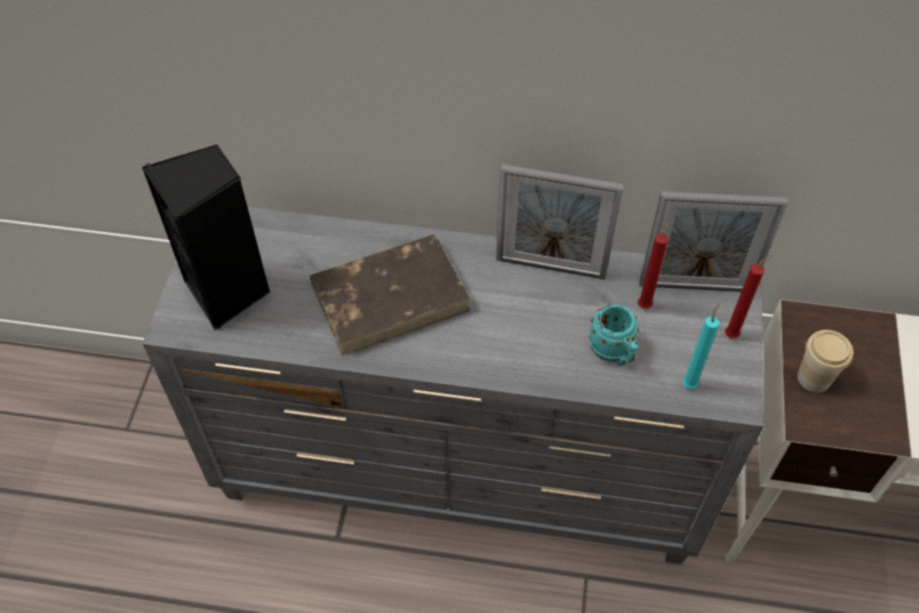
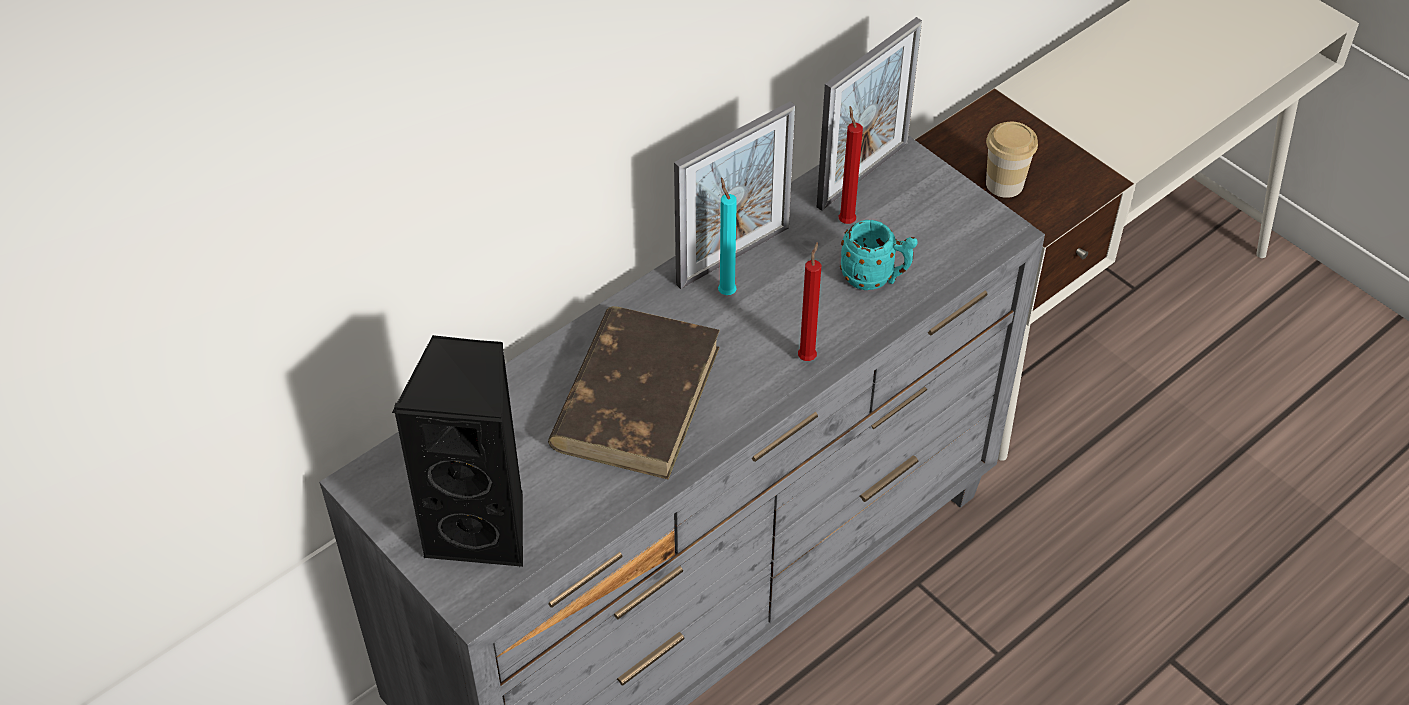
camera: 50 degrees left, 5 degrees down
turquoise candle [683,303,720,389] -> turquoise candle moved to [718,177,737,295]
red candle [725,256,772,338] -> red candle moved to [798,242,821,361]

